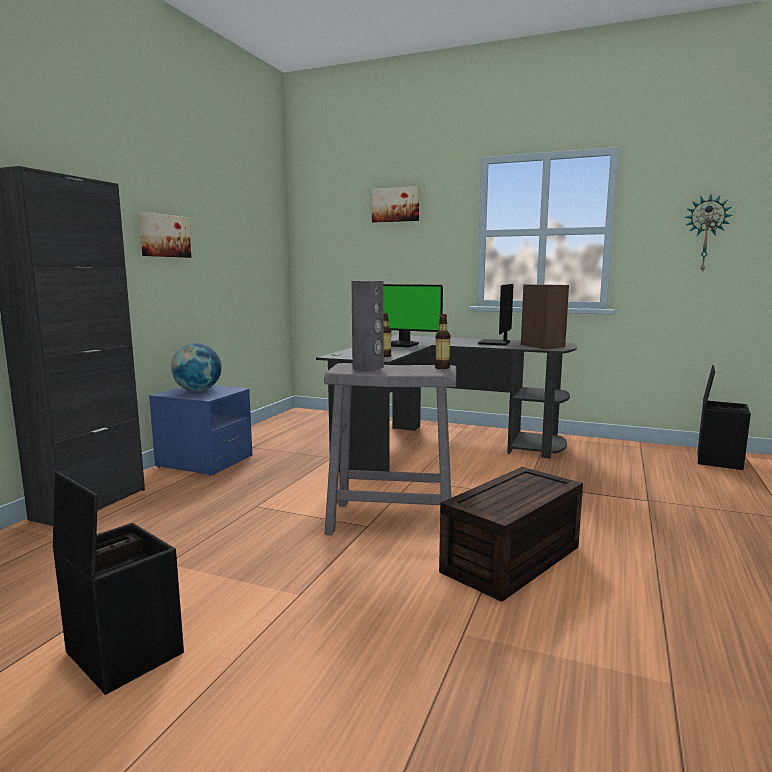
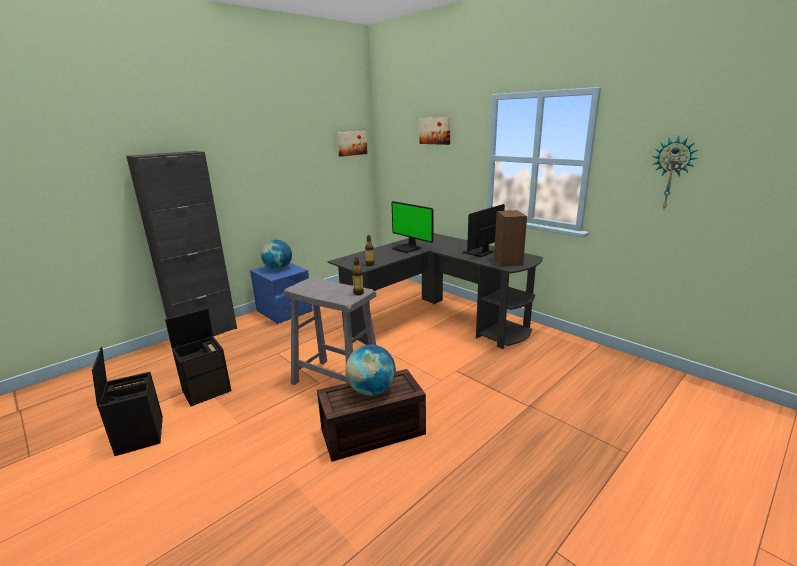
camera: 25 degrees right, 10 degrees up
picture [139,212,191,258] -> picture moved to [337,131,367,157]
grey speaker [351,281,384,371] -> none
black storage box [697,365,751,470] -> black storage box moved to [165,308,231,406]
none -> globe [346,345,396,396]

